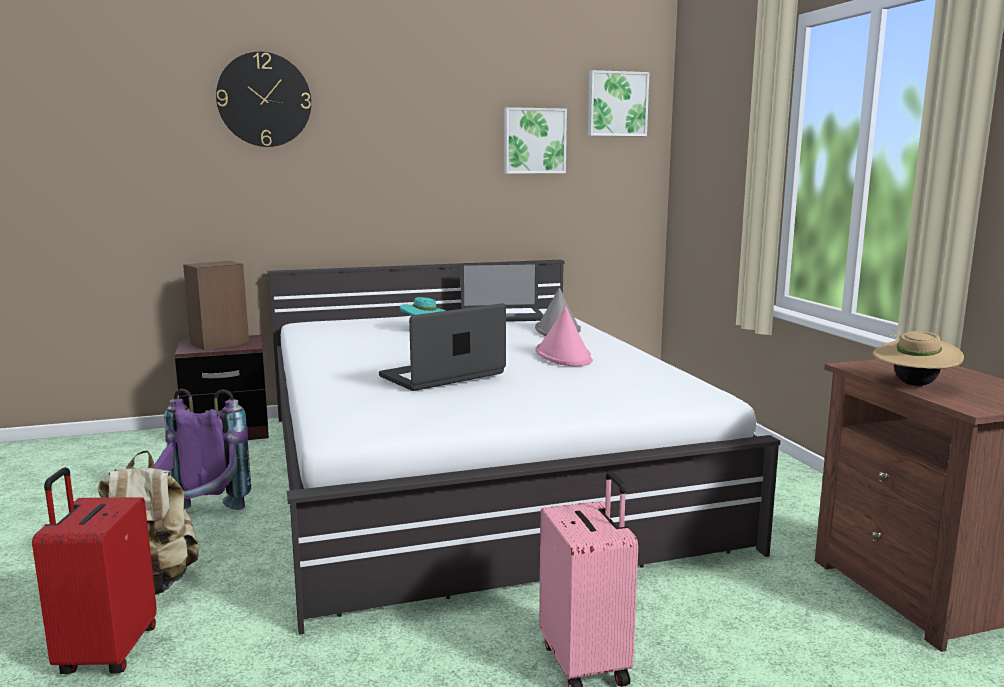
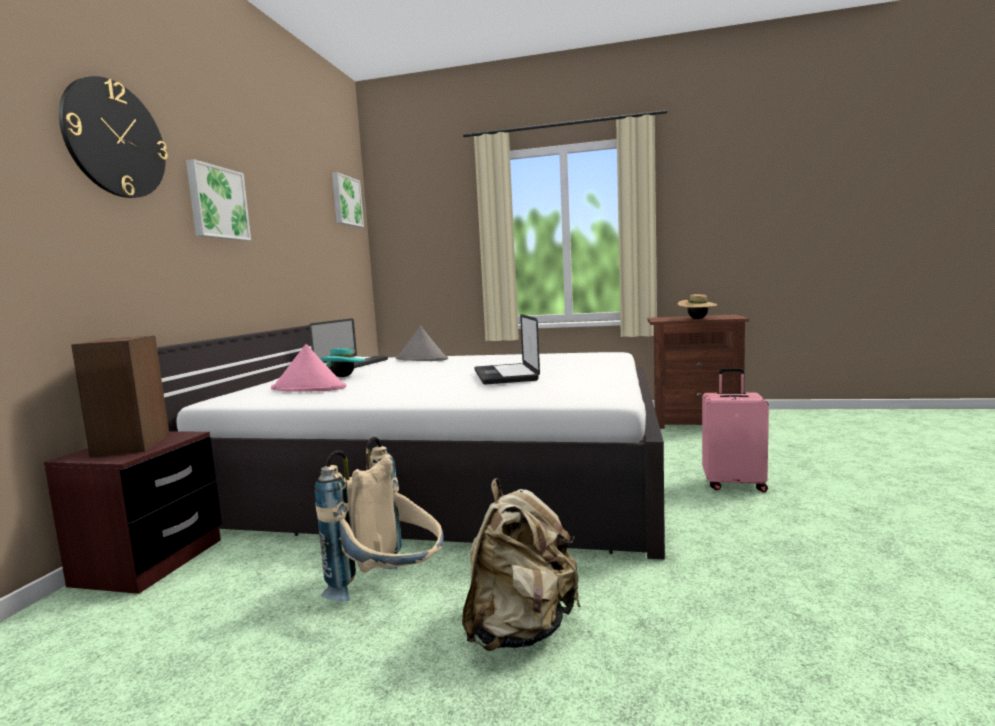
camera: 60 degrees left, 5 degrees down
red suitcase [32,467,157,674] -> none
purple backpack [155,389,251,510] -> beige backpack [315,437,444,601]
picture [504,107,567,174] -> picture moved to [186,159,251,241]
pink hat [535,307,593,366] -> pink hat moved to [271,344,346,392]

